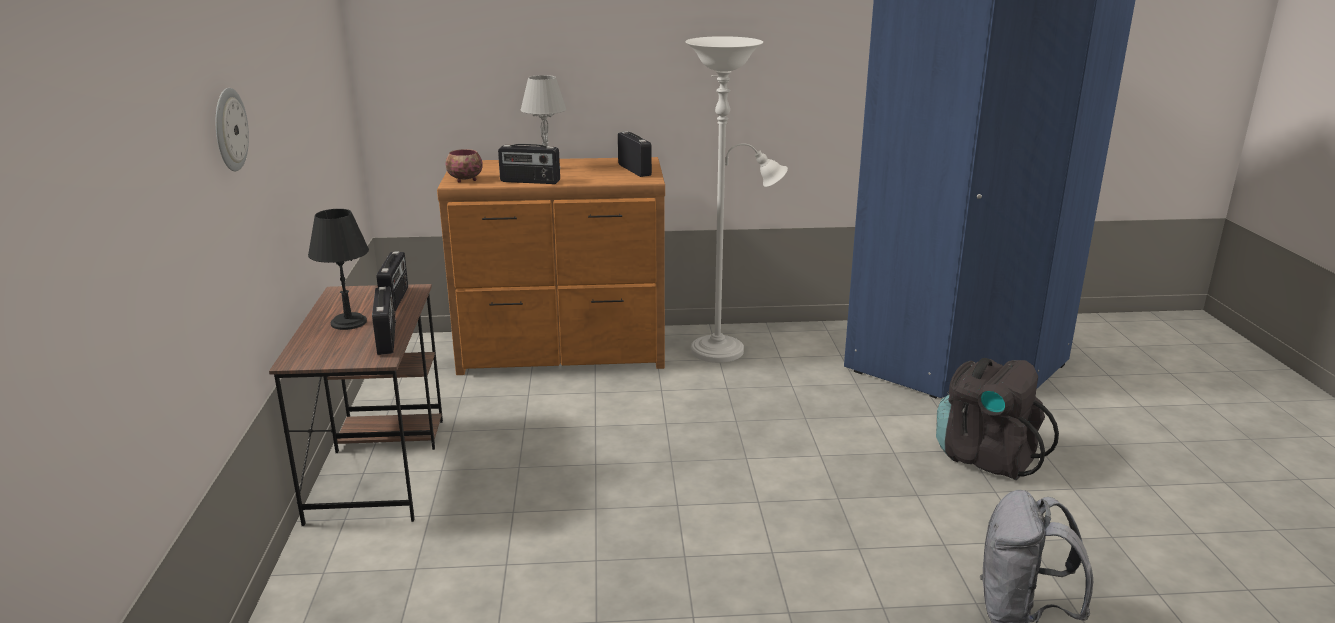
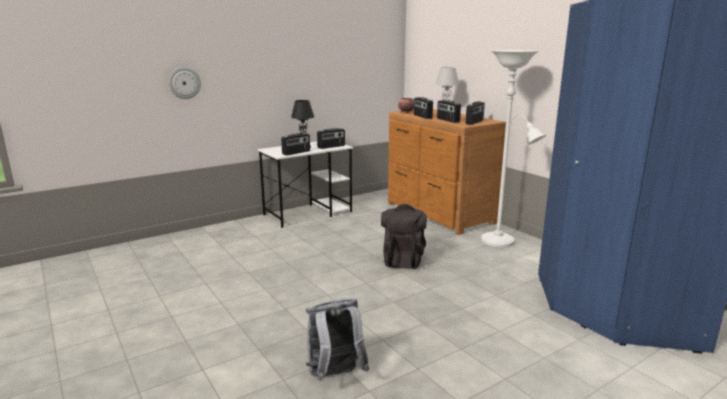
camera: 60 degrees right, 5 degrees down
wall clock [216,88,249,171] -> wall clock moved to [169,67,201,99]
brown desk [269,284,443,526] -> white desk [257,141,353,228]
black backpack [936,358,1059,480] -> black backpack moved to [381,204,427,269]
none -> radio [437,100,461,123]

